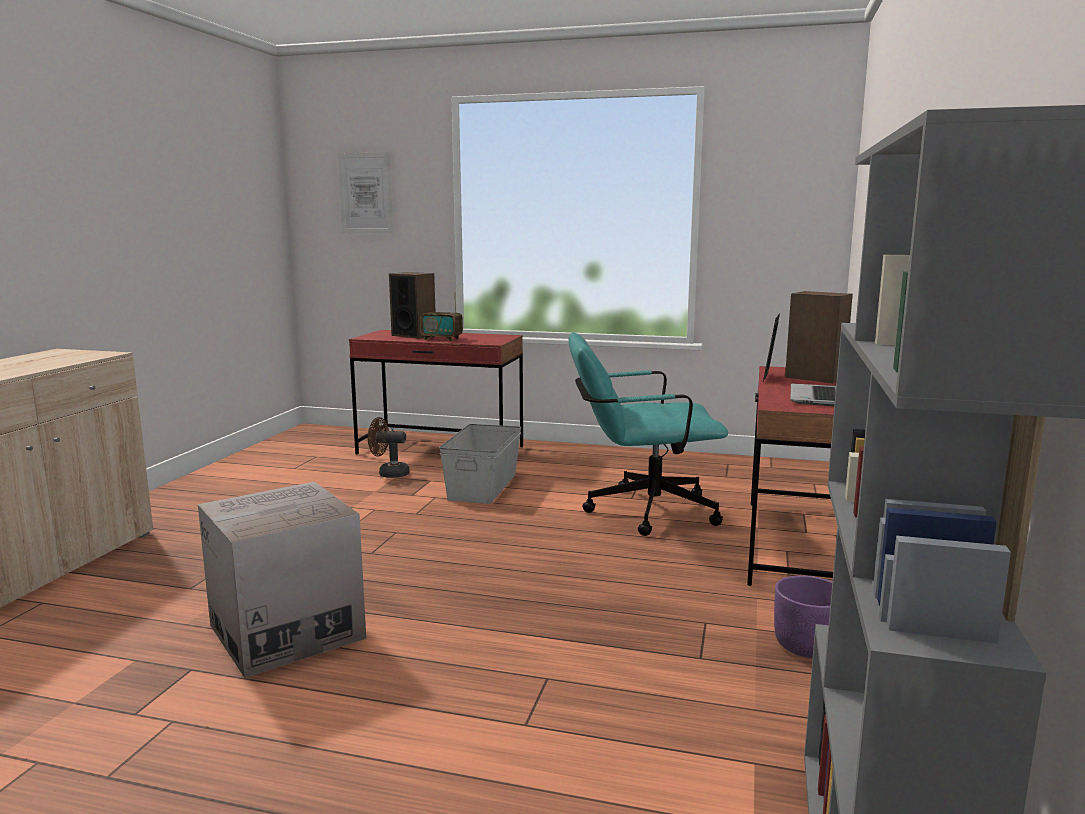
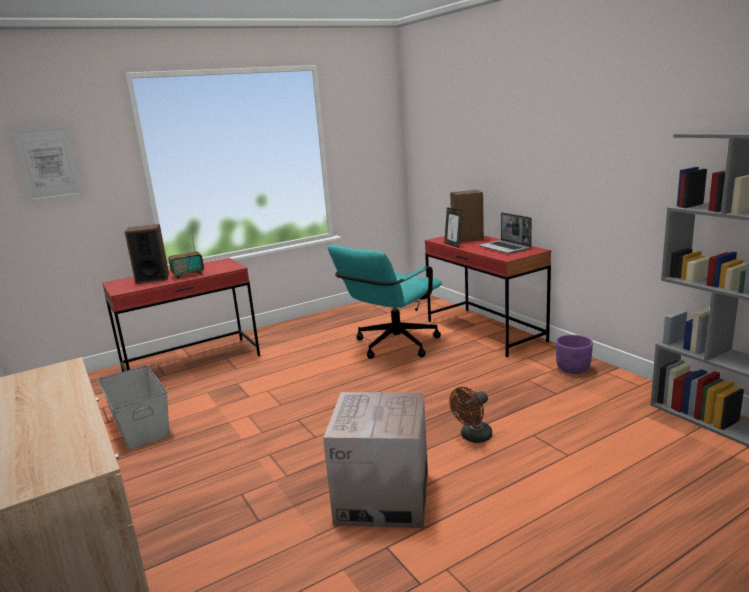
camera: 45 degrees left, 5 degrees up
brown fan [367,417,410,478] -> brown fan moved to [449,387,492,443]
grey storage box [439,424,521,504] -> grey storage box moved to [98,365,170,450]

